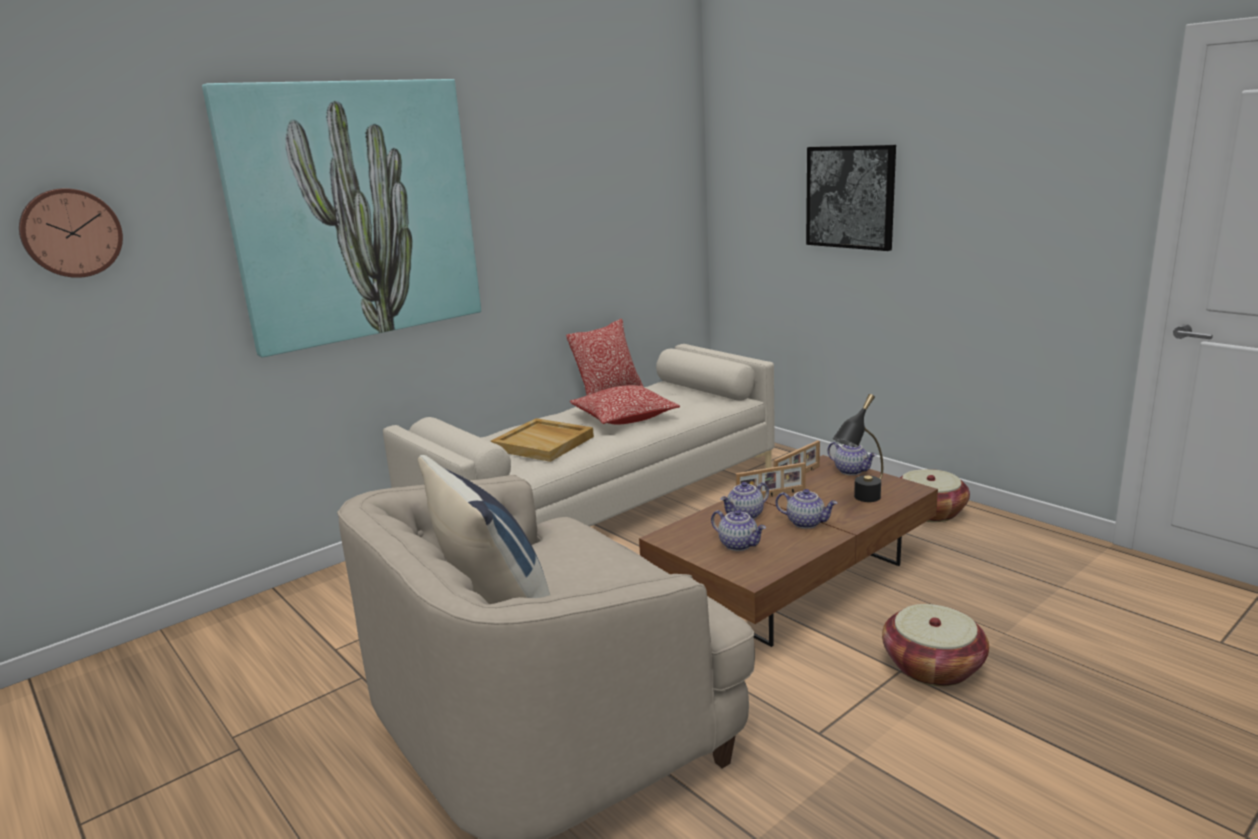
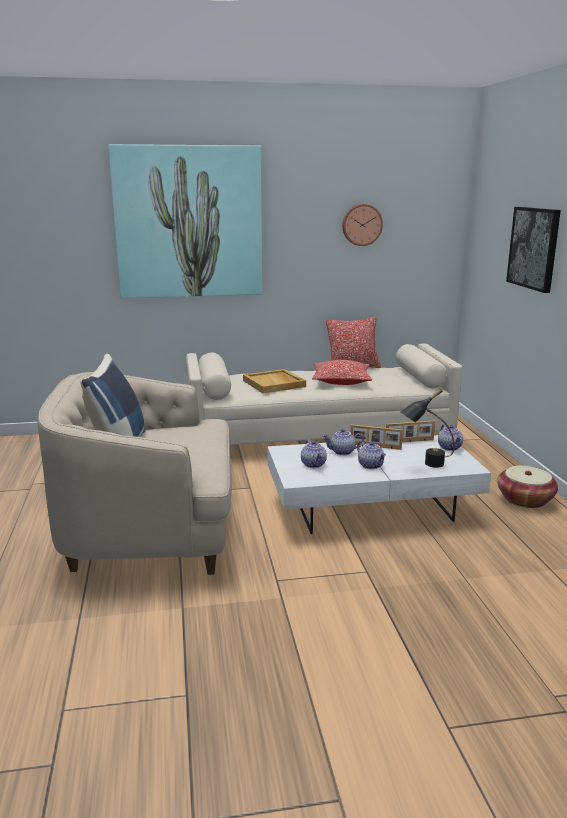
camera: 30 degrees right, 0 degrees up
wall clock [19,188,123,278] -> wall clock moved to [342,204,383,246]
brown coffee table [639,455,938,647] -> white coffee table [268,435,491,534]
basket [882,604,989,686] -> none

